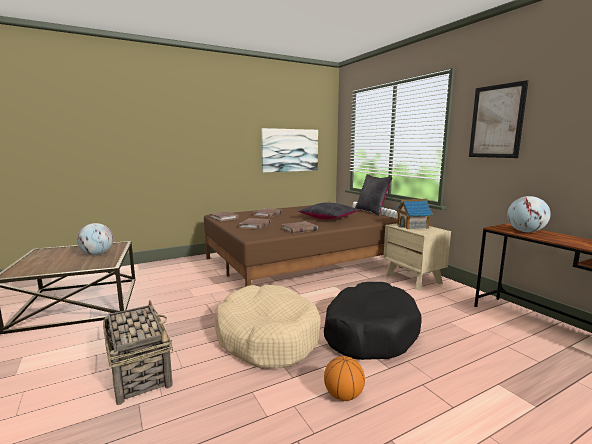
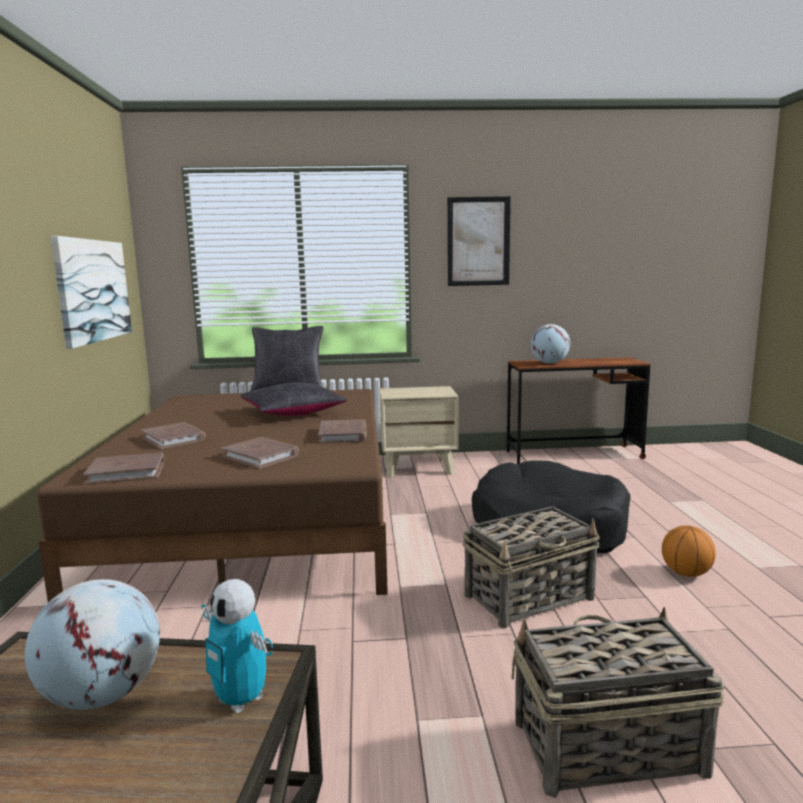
camera: 65 degrees left, 0 degrees up
beige dog bed [215,285,321,369] -> basket [463,506,600,628]
toy house [396,199,433,229] -> none
none -> toy robot [202,579,273,713]

